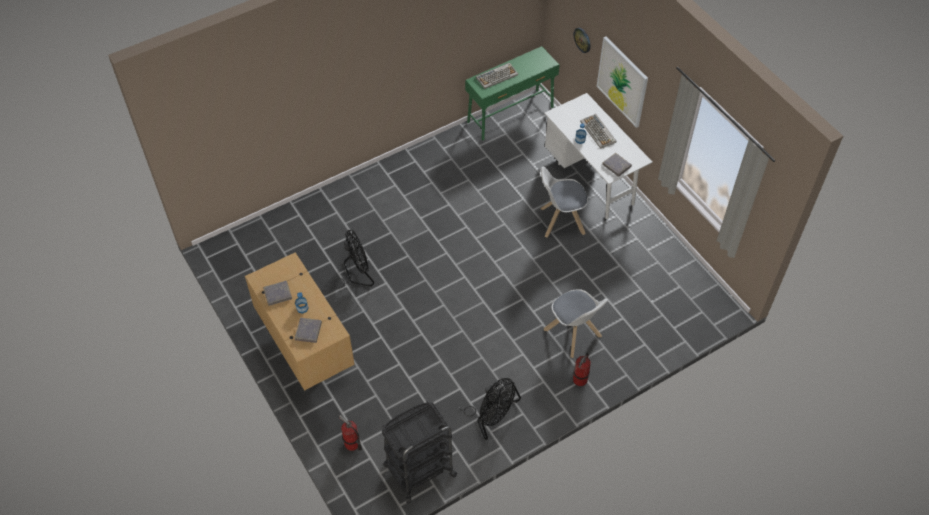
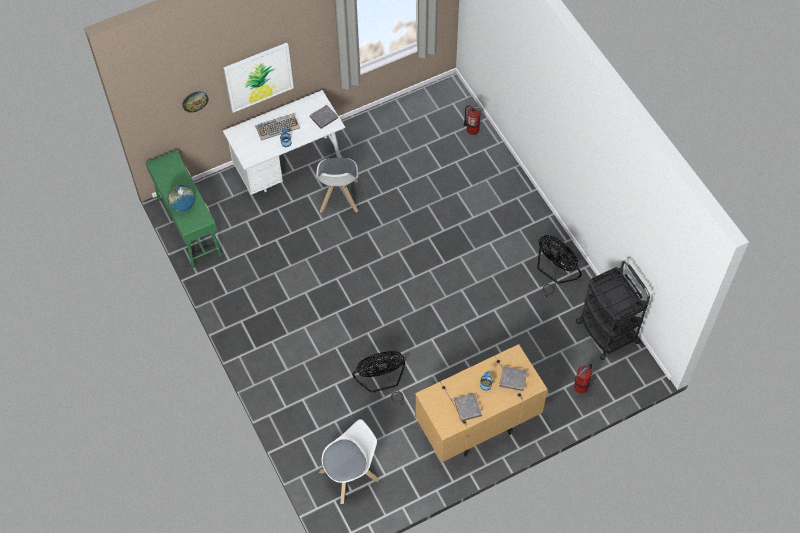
camera: 85 degrees left, 5 degrees up
keyboard [476,63,518,89] -> globe [168,185,195,212]
chair [544,289,608,358] -> chair moved to [319,419,379,504]
fire extinguisher [573,353,591,386] -> fire extinguisher moved to [464,104,483,135]

